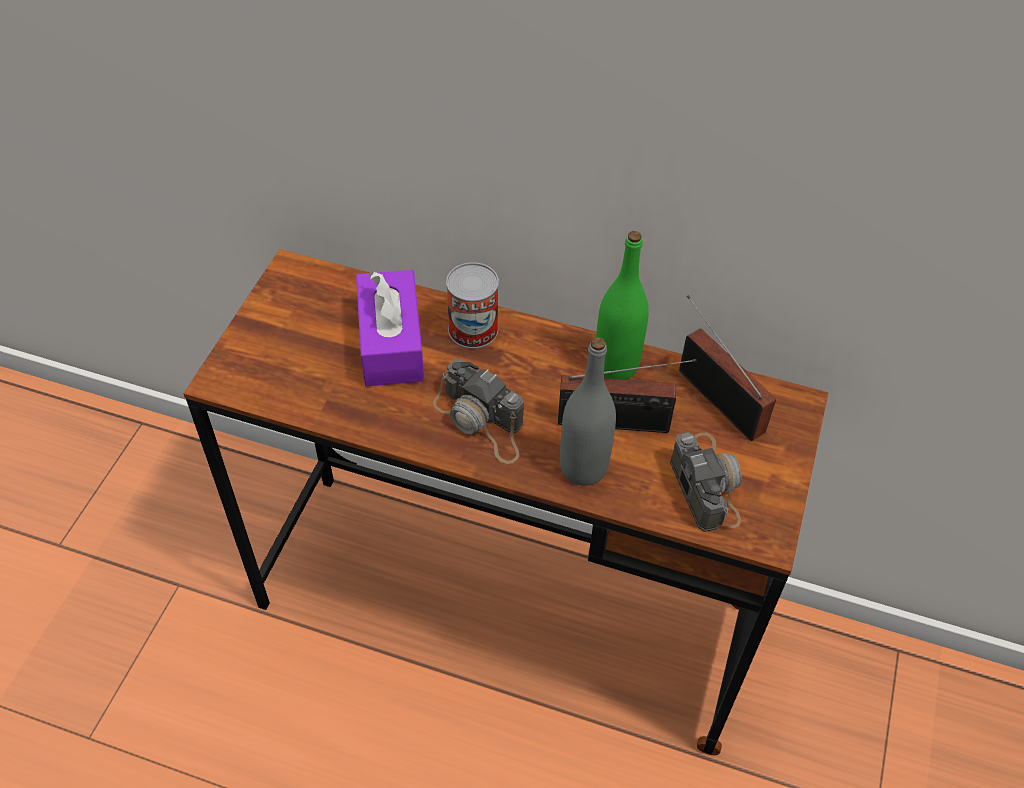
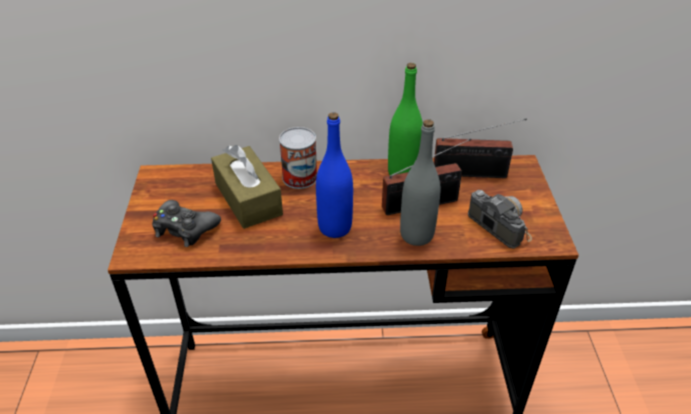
camera: 20 degrees left, 10 degrees down
purple tissue box [356,270,424,387] -> brown tissue box [211,145,283,229]
camera [433,359,524,464] -> blue bottle [316,112,353,238]
radio [679,295,776,441] -> radio turned 150 degrees clockwise [434,118,527,178]
none -> black game controller [152,200,221,247]

